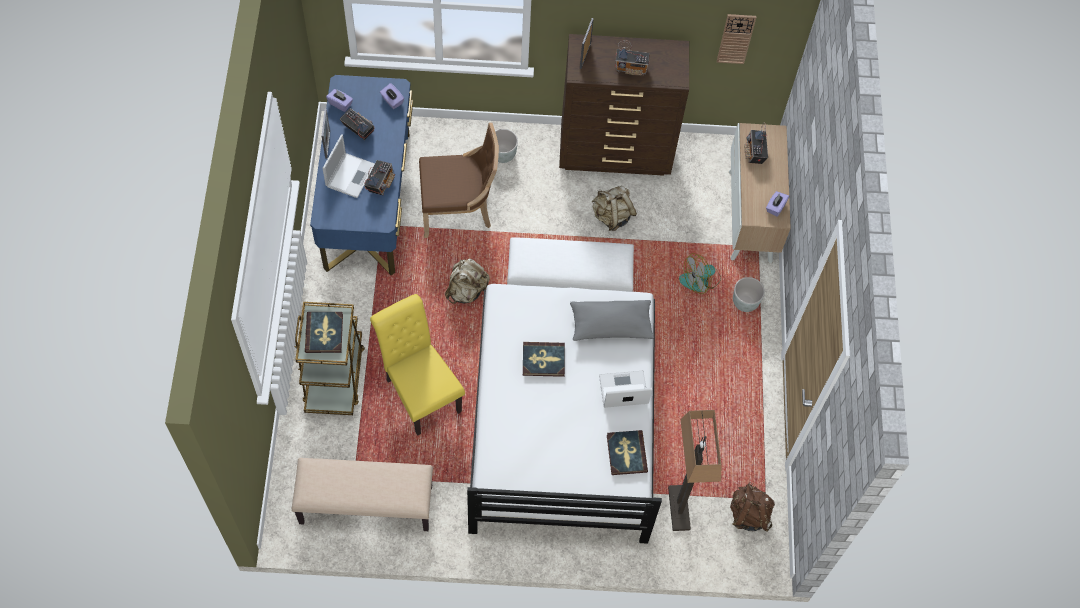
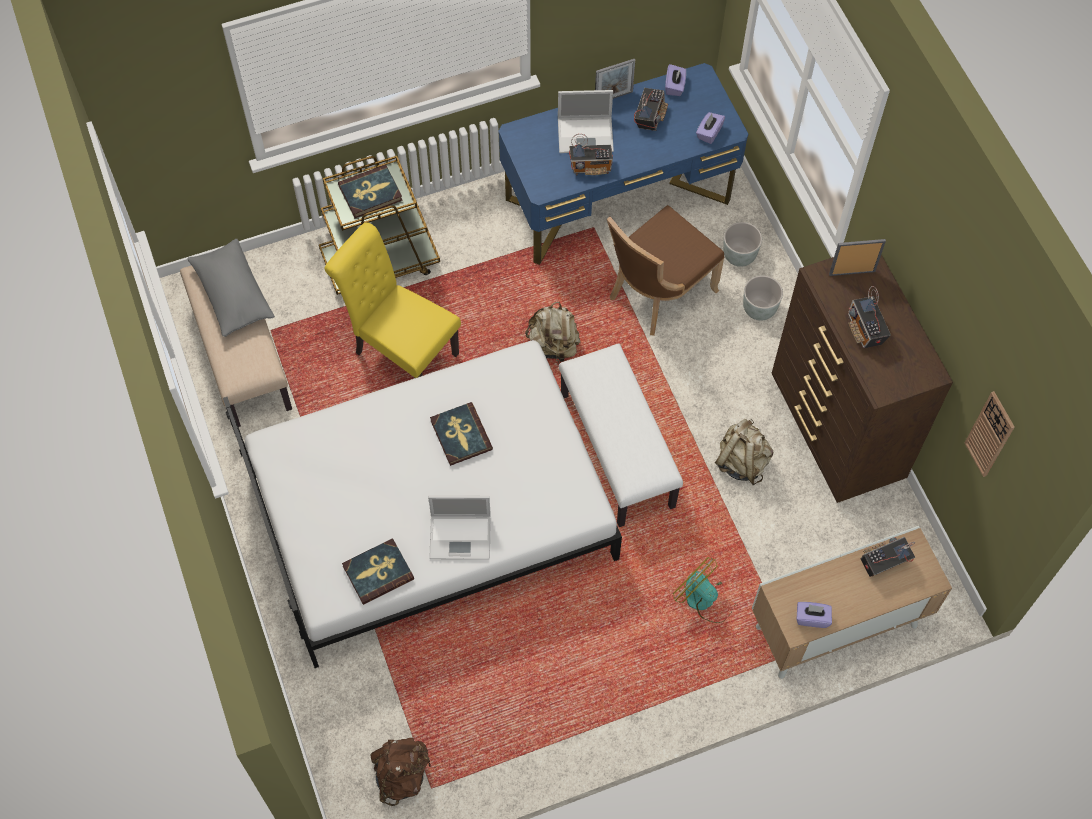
camera: 70 degrees right, 0 degrees up
yellow chair [370,294,465,436] -> yellow chair turned 90 degrees counterclockwise [325,222,461,378]
brown chair [419,123,499,238] -> brown chair turned 75 degrees clockwise [607,205,724,336]
grey pillow [570,300,654,341] -> grey pillow moved to [187,239,275,337]
laptop [599,371,652,408] -> laptop turned 120 degrees clockwise [428,495,491,560]
floor lamp [668,410,722,531] -> none
grey planter [733,277,765,312] -> grey planter moved to [723,222,762,267]

